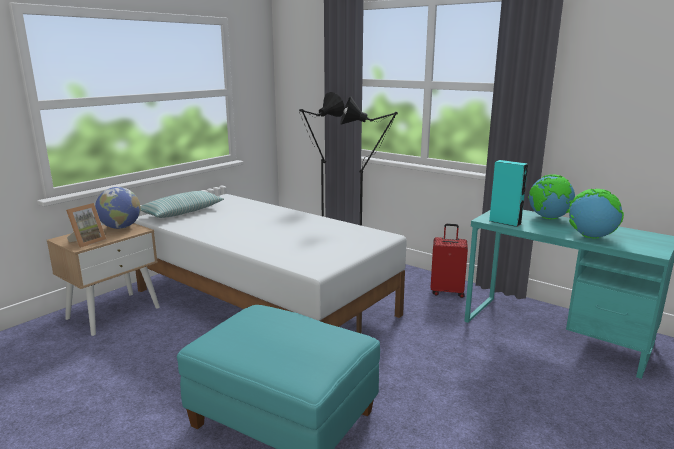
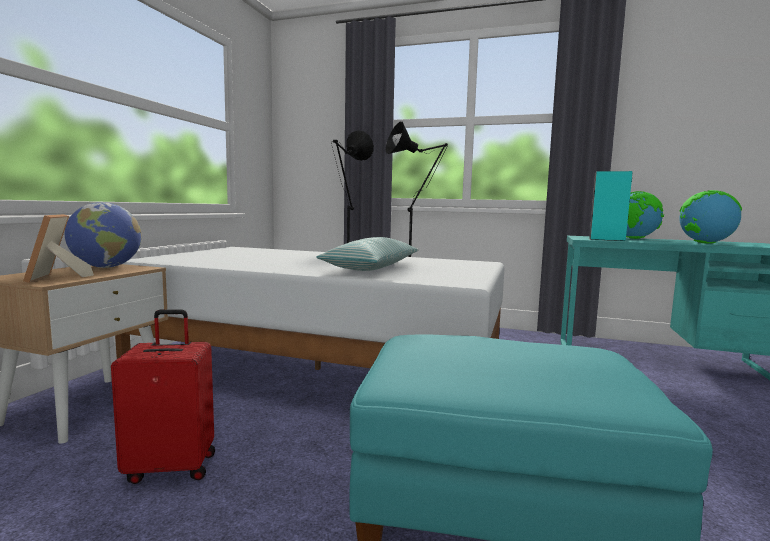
camera: 20 degrees left, 10 degrees down
picture frame [66,203,107,248] -> picture frame turned 150 degrees clockwise [23,214,94,283]
pillow [140,191,224,218] -> pillow moved to [316,237,418,271]
red suitcase [431,224,468,298] -> red suitcase moved to [111,309,215,484]

